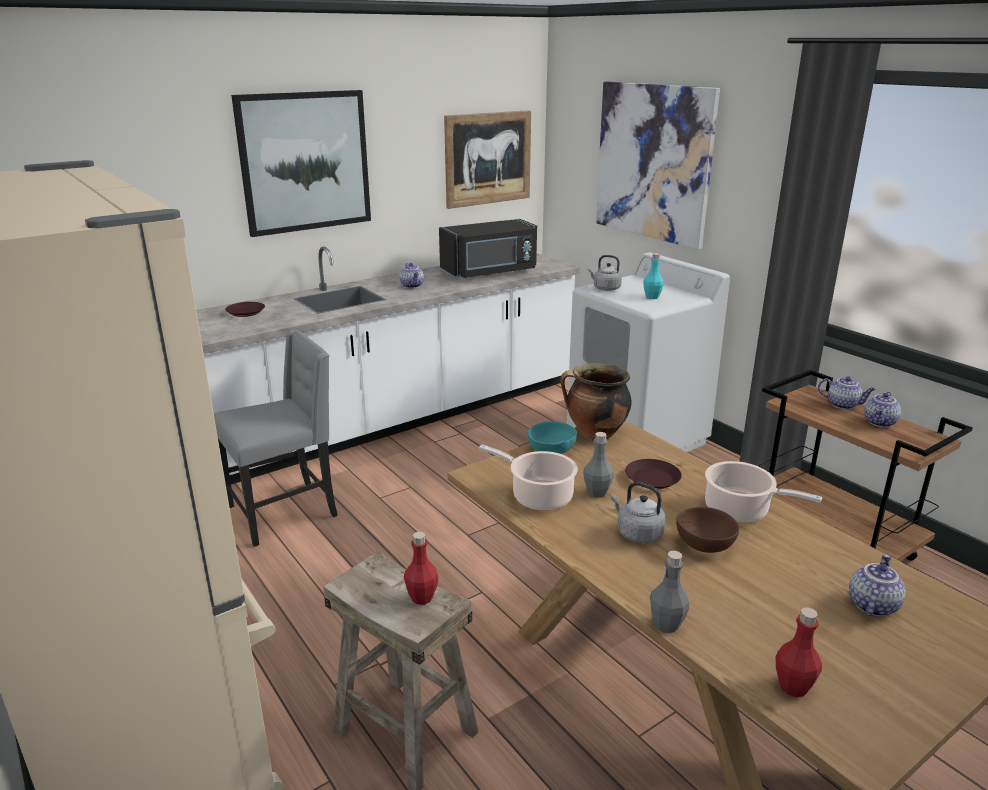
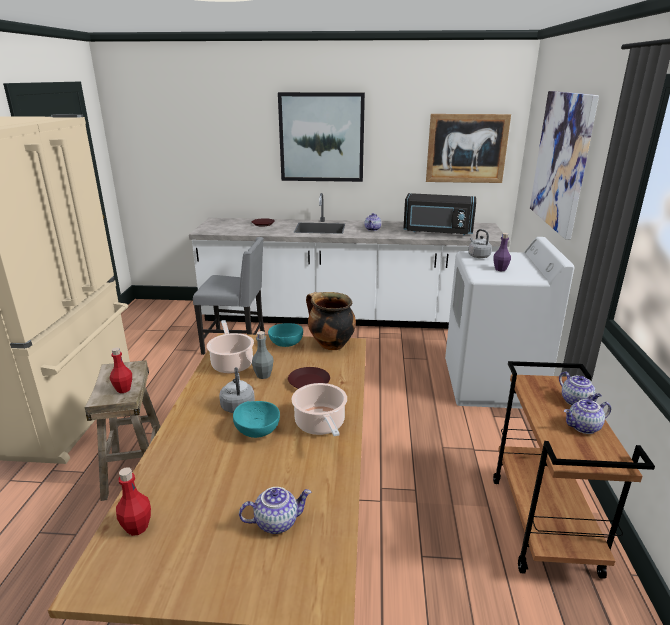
camera: 40 degrees right, 0 degrees up
turquoise bottle [643,253,664,299] -> purple bottle [493,233,511,271]
grey bottle [650,551,689,633] -> none
brown bowl [676,507,739,553] -> turquoise bowl [233,401,280,438]

